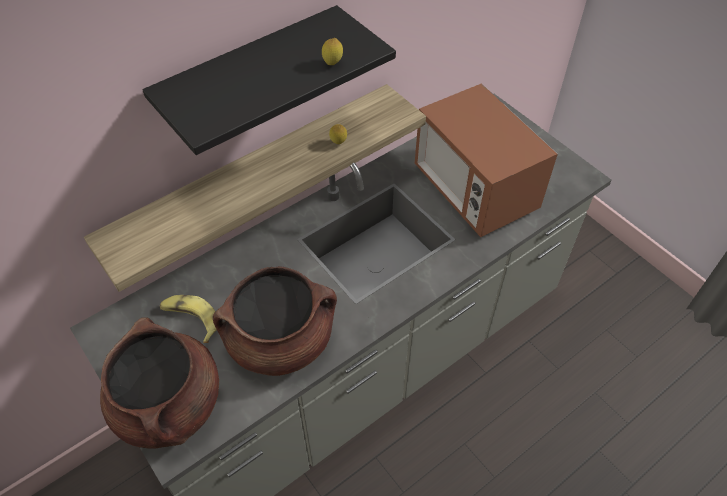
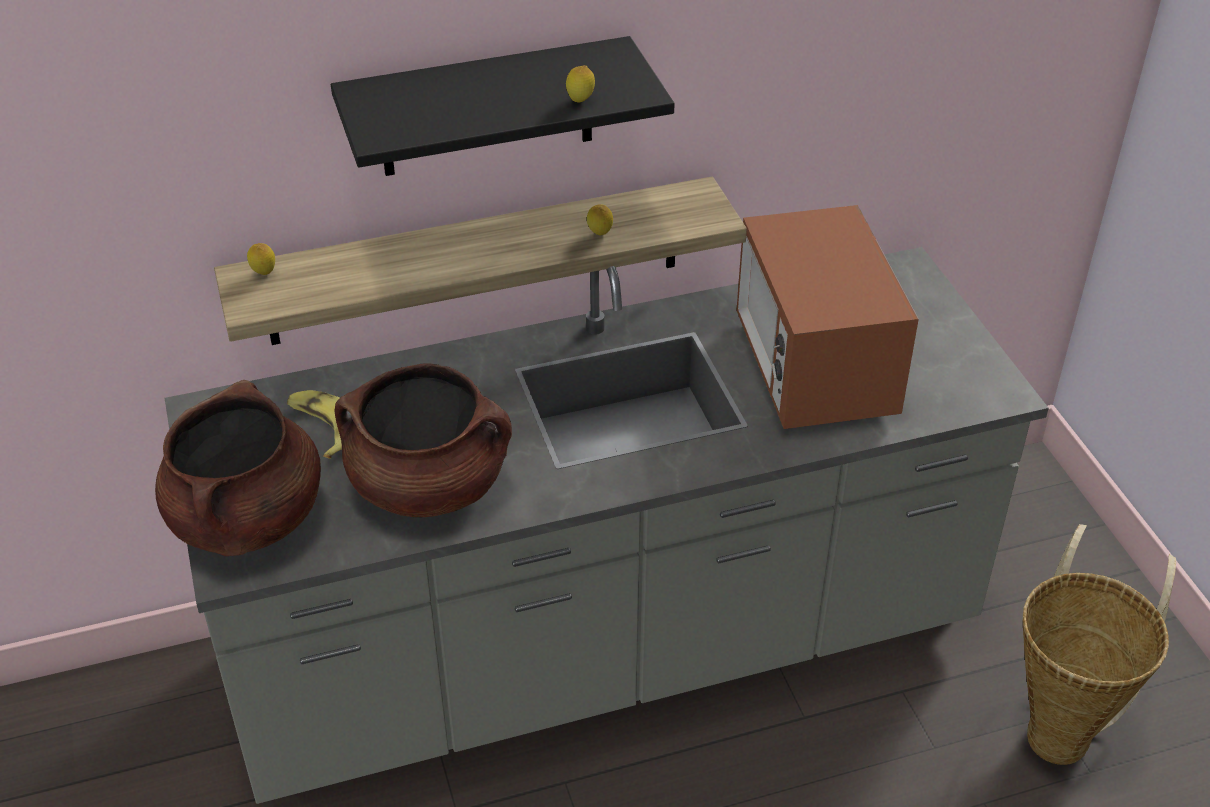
camera: 20 degrees right, 10 degrees down
none -> lemon [247,243,275,275]
none -> basket [1023,524,1176,765]

